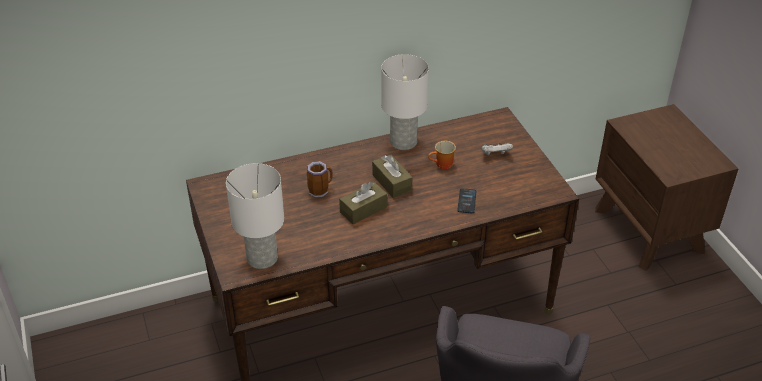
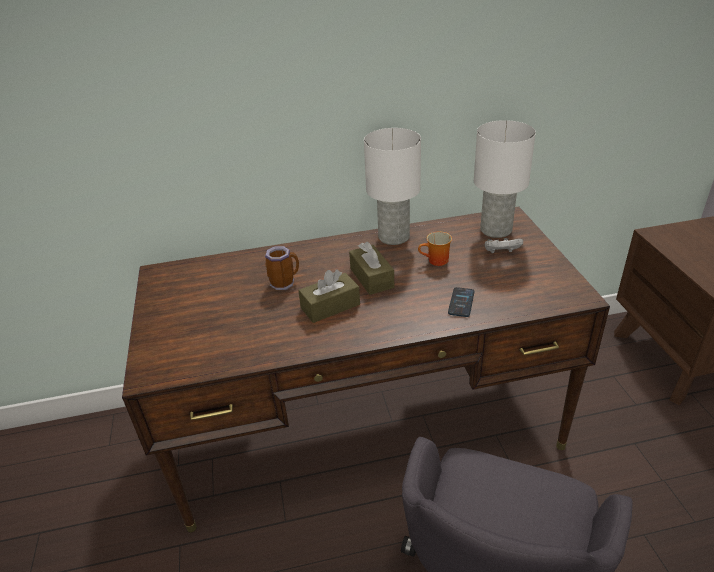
camera: 10 degrees right, 5 degrees down
white table lamp [226,163,284,269] -> white table lamp moved to [474,120,536,238]

